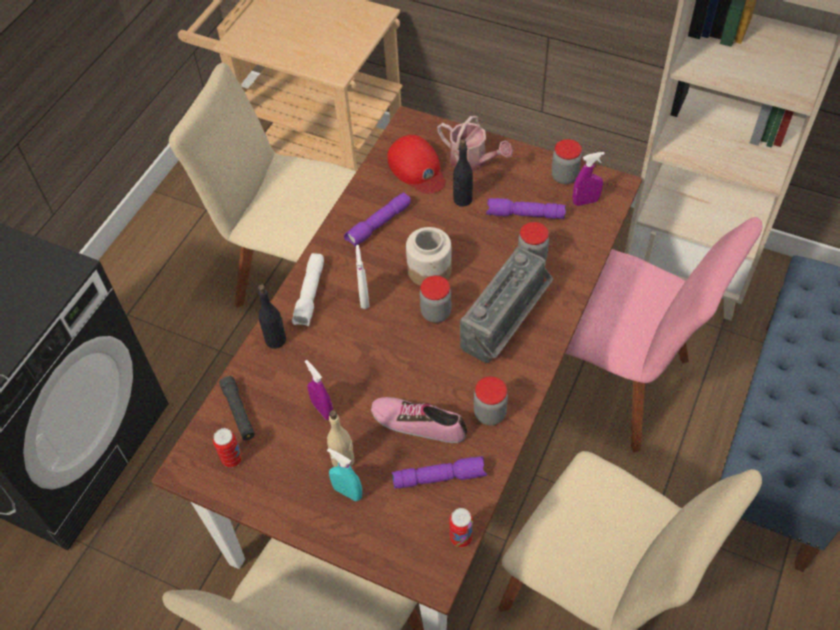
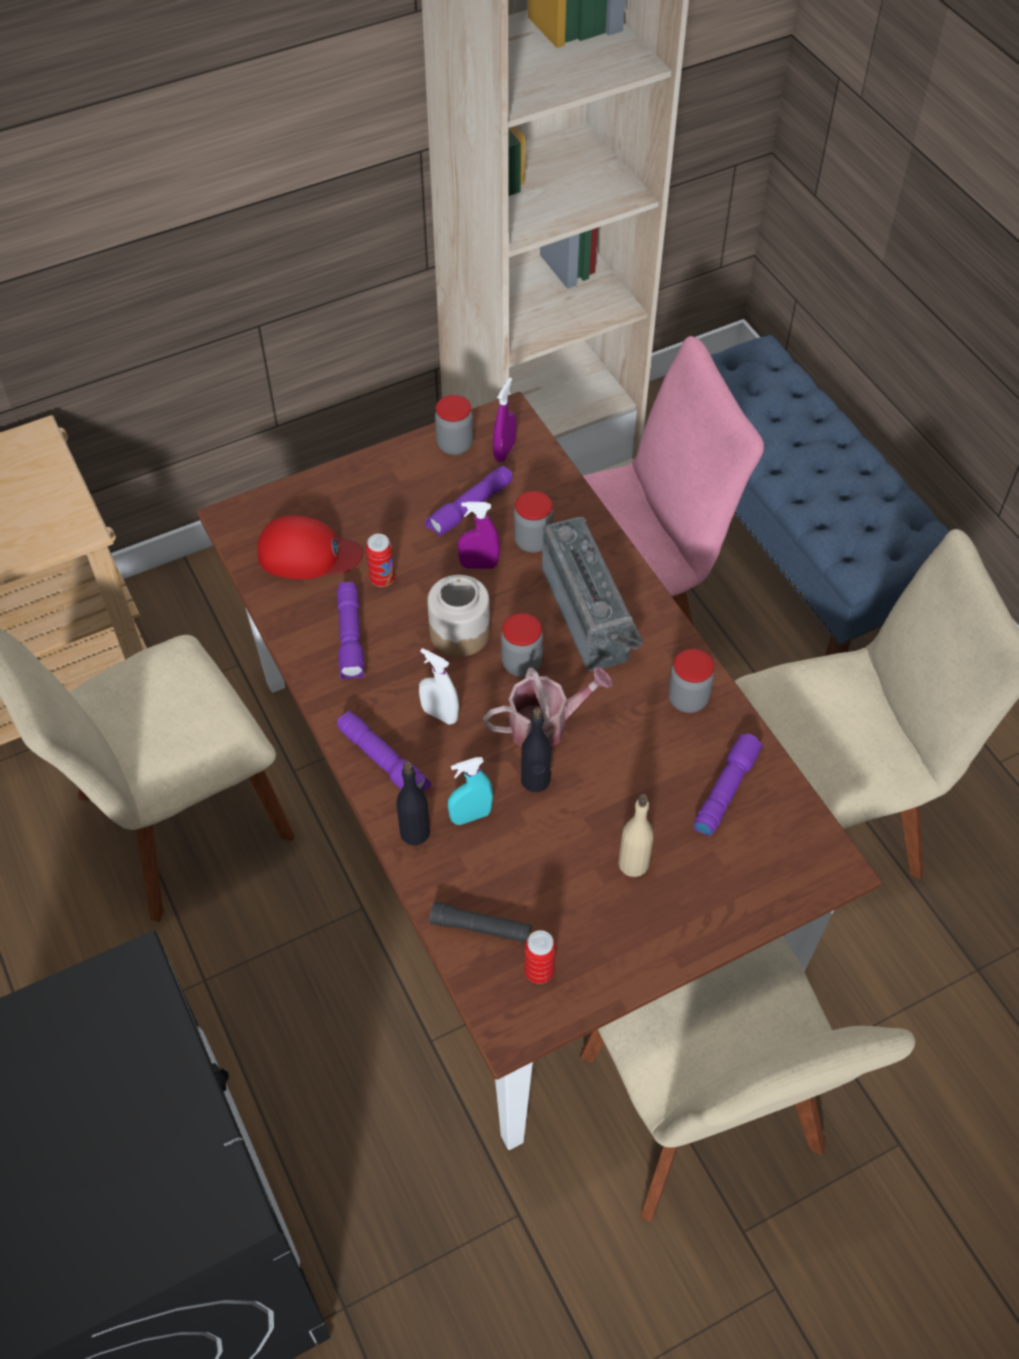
camera: 55 degrees left, 0 degrees up
white flashlight [292,253,324,326] -> purple flashlight [337,711,431,791]
purple spray bottle [305,360,333,420] -> purple spray bottle moved to [458,502,500,569]
turquoise spray bottle [327,448,362,501] -> turquoise spray bottle moved to [448,757,493,825]
shoe [371,397,467,443] -> none
watering can [437,116,513,172] -> watering can moved to [483,667,613,747]
can [449,508,473,547] -> can moved to [366,534,395,587]
black bottle [453,139,473,207] -> black bottle moved to [521,707,551,793]

